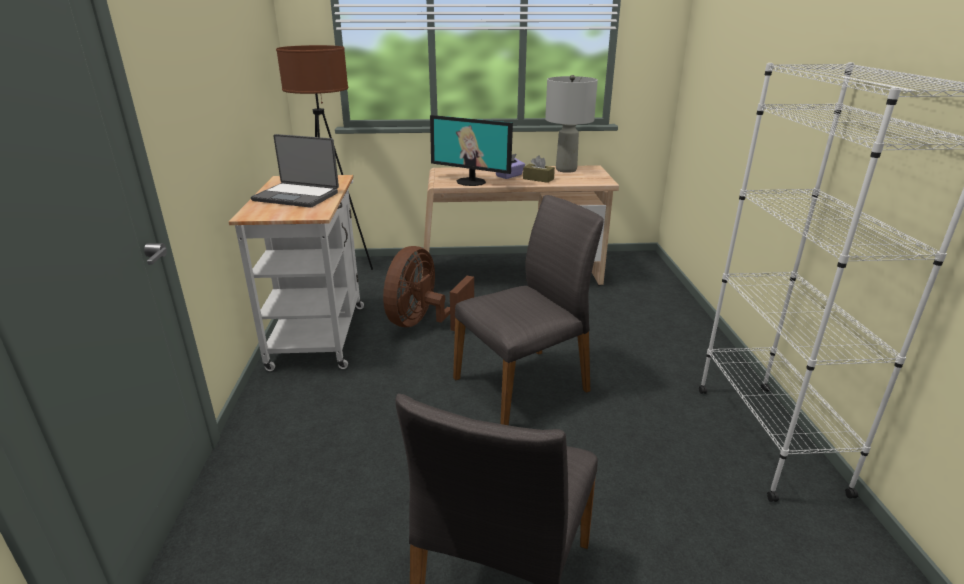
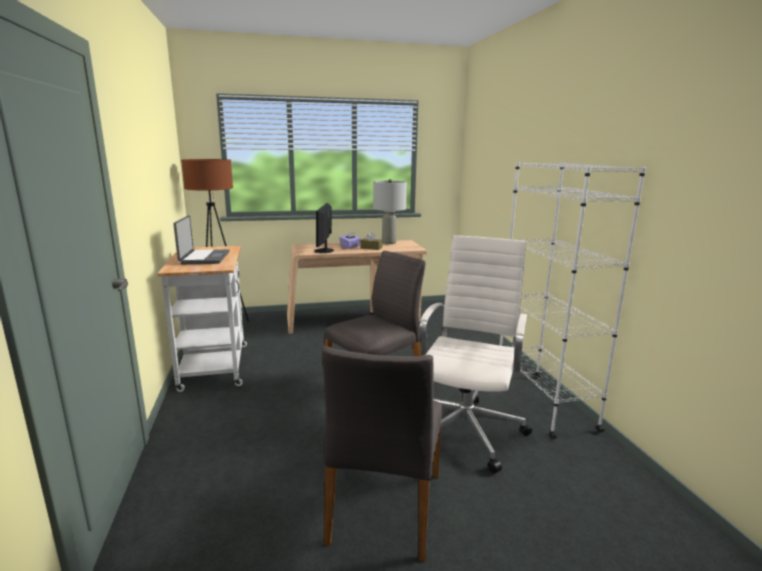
camera: 10 degrees left, 10 degrees down
laptop [251,134,339,208] -> laptop turned 105 degrees counterclockwise [173,215,230,264]
brown fan [383,246,474,331] -> none
monitor [430,115,513,186] -> monitor turned 75 degrees clockwise [315,203,334,253]
none -> white office chair [420,235,532,473]

